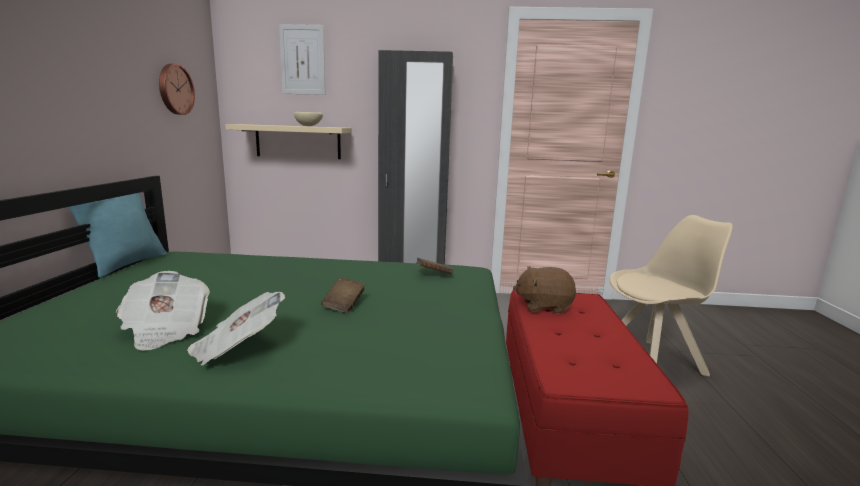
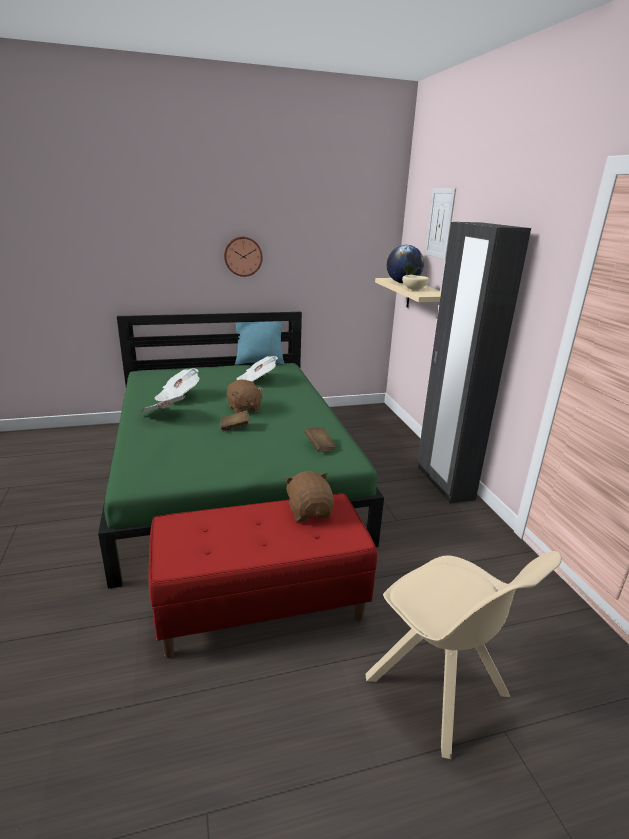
camera: 70 degrees right, 10 degrees up
wall clock [159,64,195,115] -> wall clock moved to [224,236,263,277]
none -> brown plush toy [227,380,264,413]
none -> newspaper [236,356,278,382]
none -> globe [387,245,424,283]

